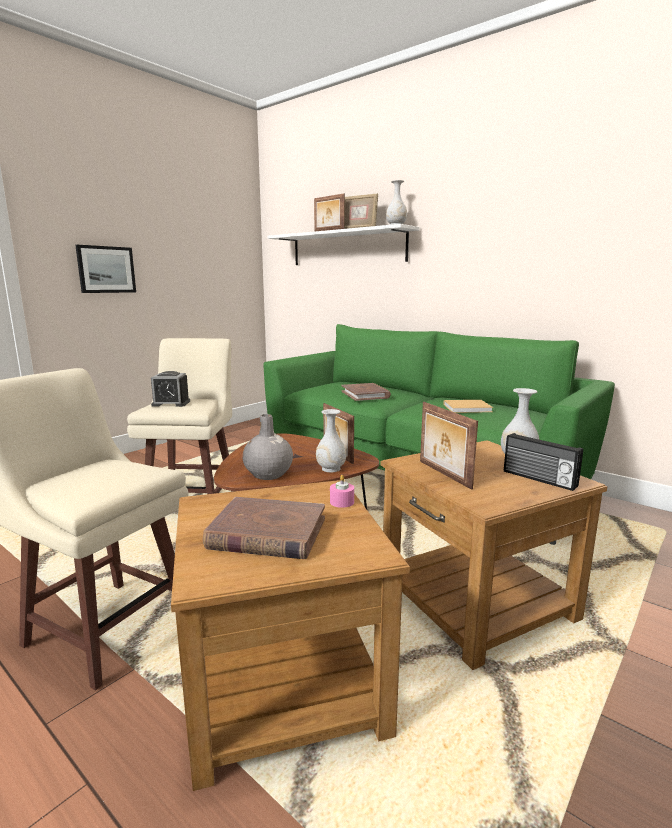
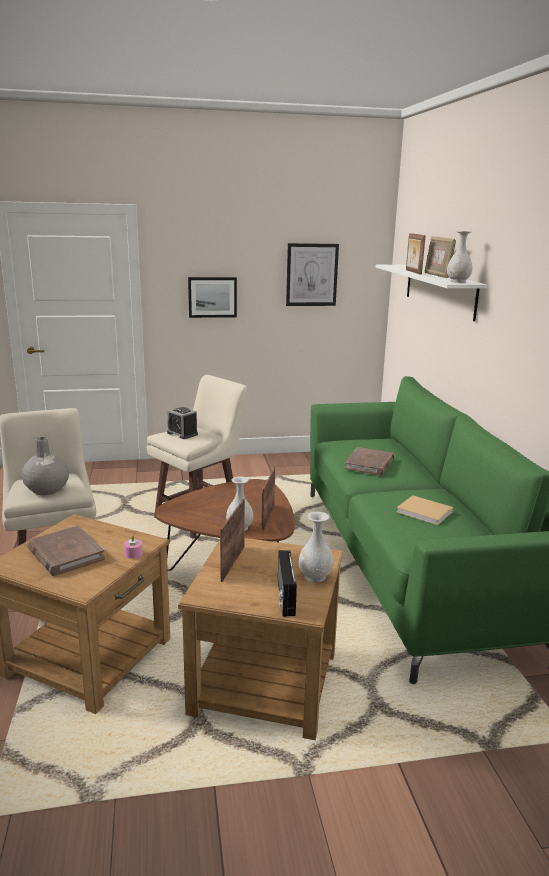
camera: 40 degrees right, 5 degrees up
grey vase [242,414,293,480] -> grey vase moved to [21,437,69,495]
none -> picture [286,243,339,306]

